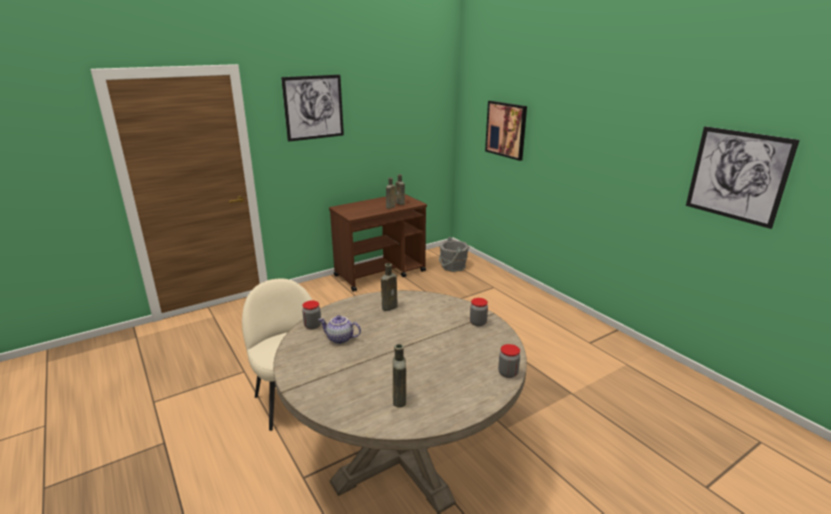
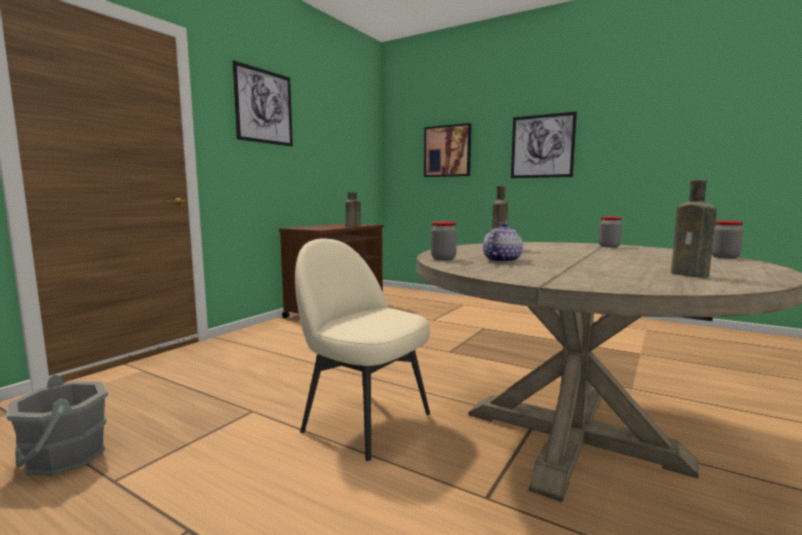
camera: 25 degrees left, 15 degrees down
teapot [318,315,361,344] -> teapot turned 135 degrees clockwise [483,222,523,262]
grey bucket [439,237,470,272] -> grey bucket moved to [6,374,108,476]
picture [686,126,800,229] -> picture moved to [511,111,577,178]

